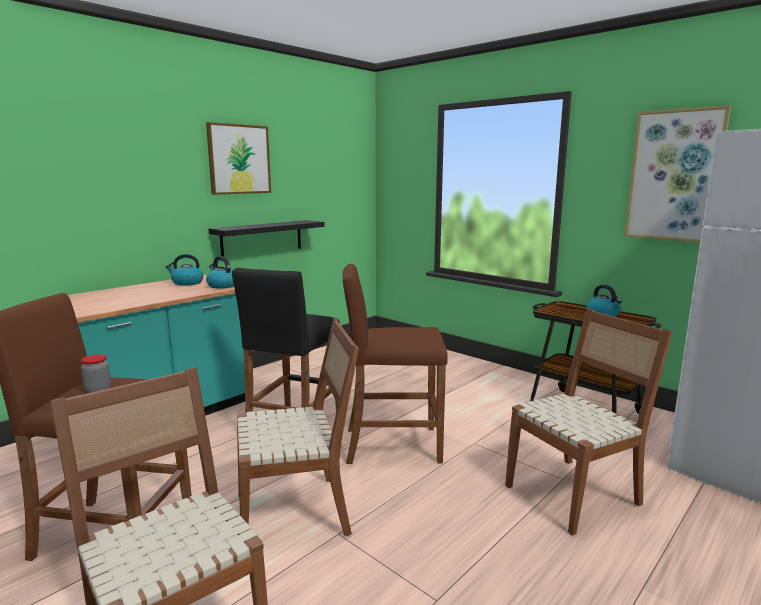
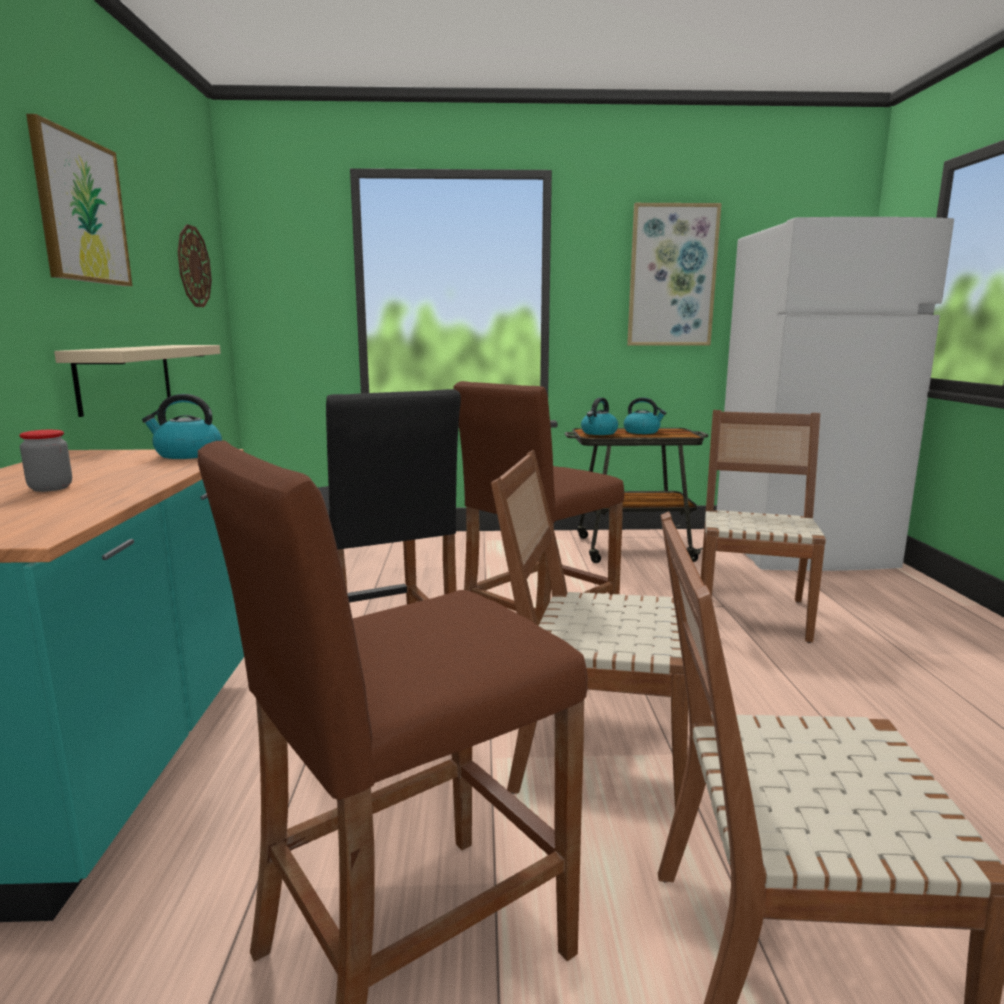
camera: 45 degrees left, 0 degrees up
jar [81,354,111,393] -> jar moved to [19,430,72,492]
kettle [166,254,203,286] -> kettle moved to [581,398,618,435]
black shelf [208,220,325,257] -> beige shelf [54,345,221,417]
chair [237,318,359,536] -> chair turned 105 degrees counterclockwise [491,450,688,809]
none -> wall clock [178,224,212,307]

